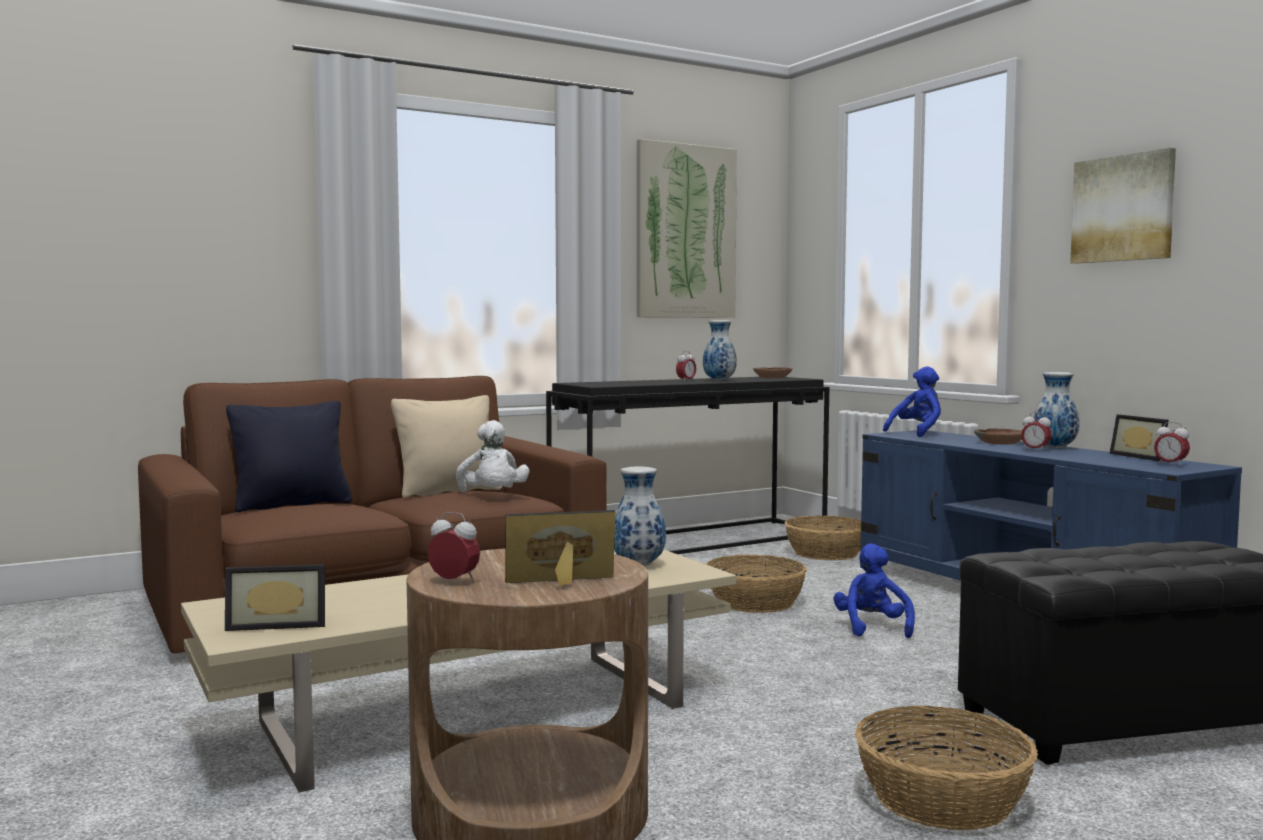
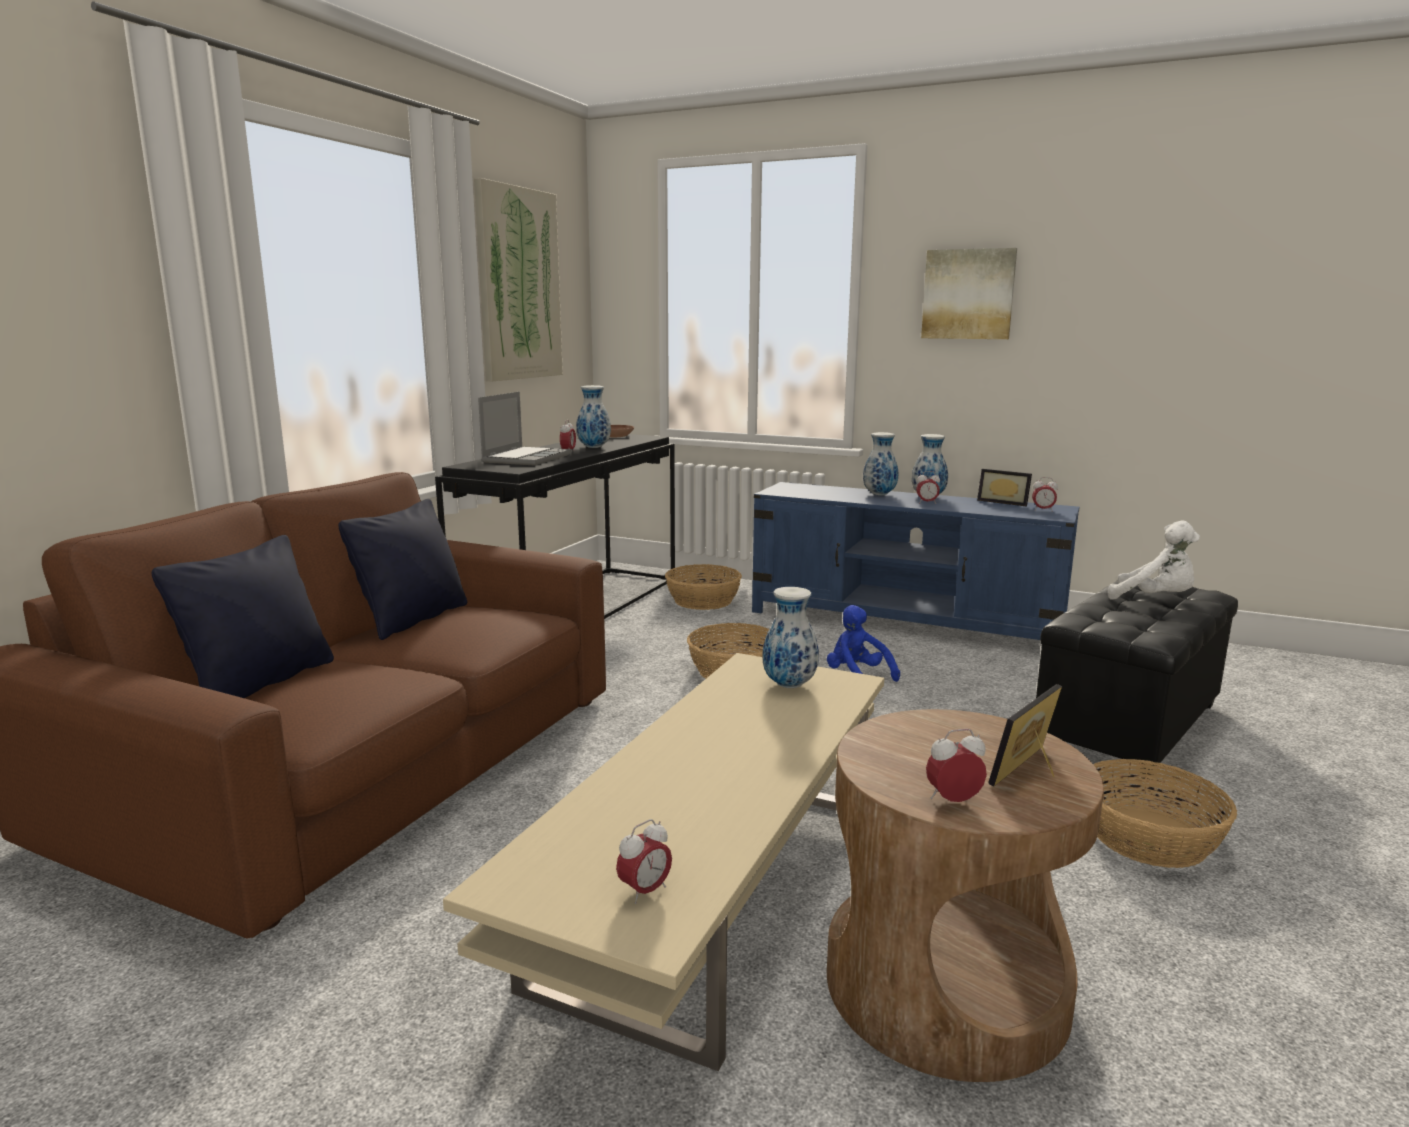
camera: 35 degrees left, 10 degrees up
picture frame [225,564,325,631] -> alarm clock [616,819,672,904]
beige pillow [391,395,502,498] -> black pillow [339,499,467,640]
white plush toy [456,420,529,493] -> white plush toy moved to [1108,521,1200,600]
blue plush toy [883,366,941,437] -> none
brown bowl [974,429,1022,444] -> vase [863,432,898,495]
none -> laptop [478,392,571,466]

